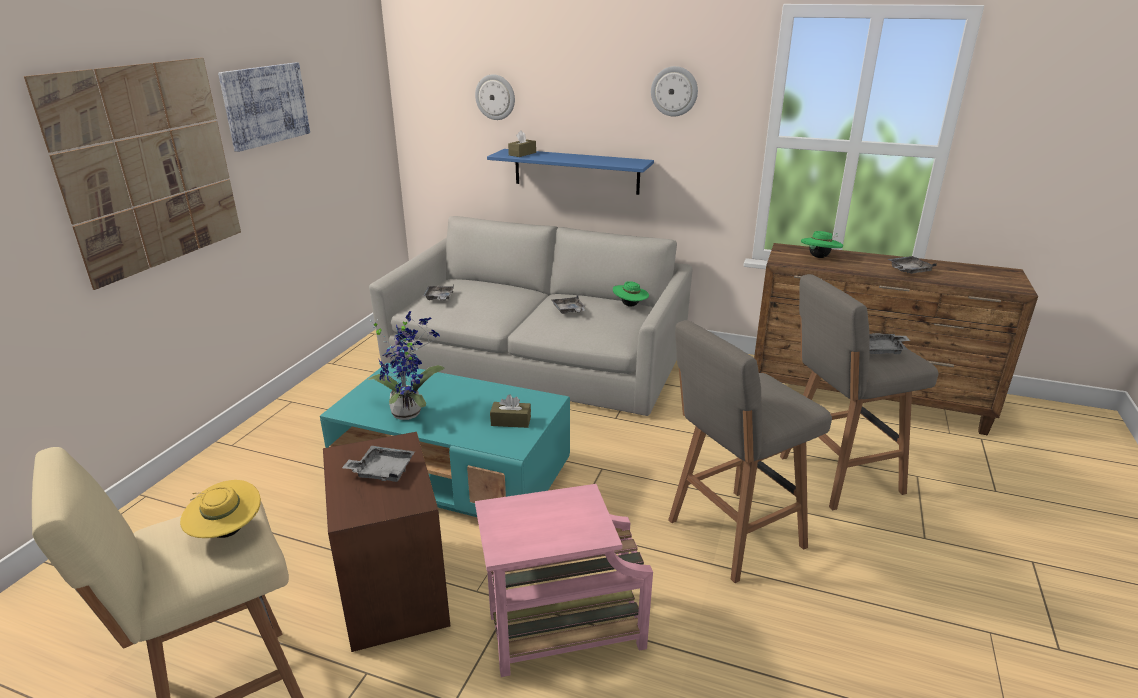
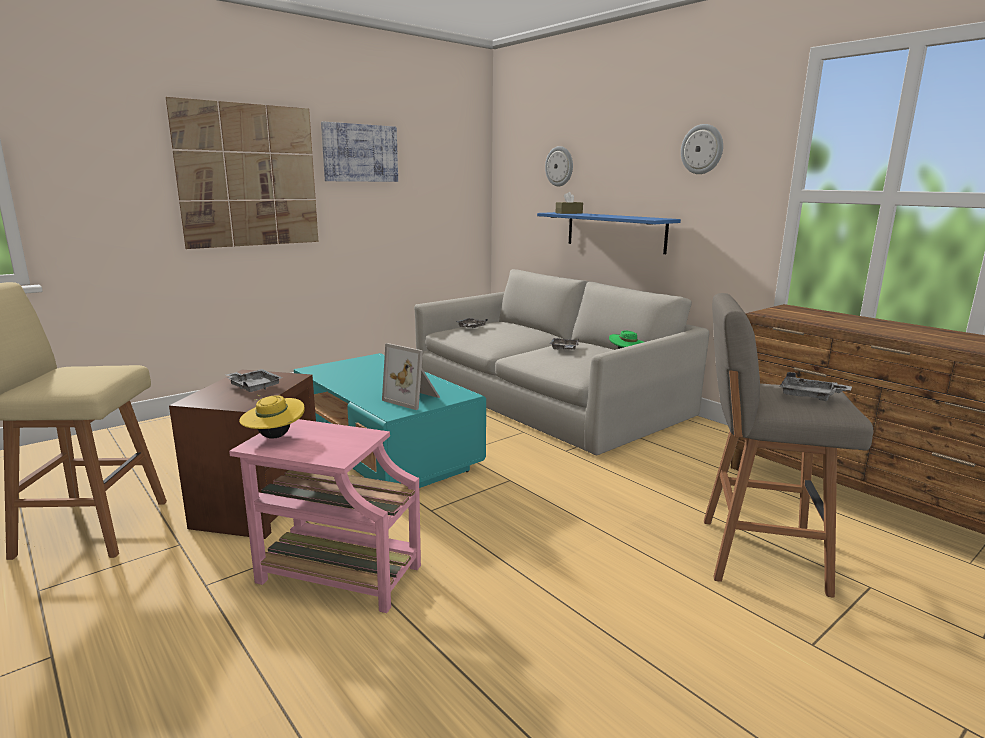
camera: 30 degrees right, 10 degrees down
yellow hat [180,480,261,538] -> yellow hat moved to [239,395,305,439]
potted plant [367,311,445,420] -> none
brown tissue box [490,394,531,428] -> picture frame [382,343,440,410]
grey stool [668,320,832,583] -> none
green hat [801,231,843,258] -> none
grey tray [888,256,937,274] -> none

